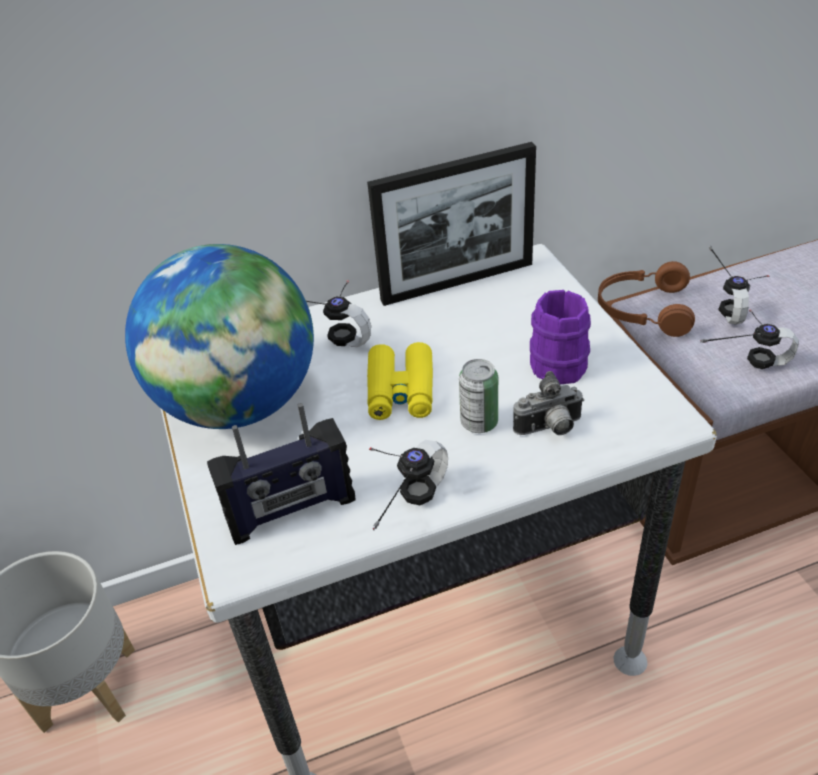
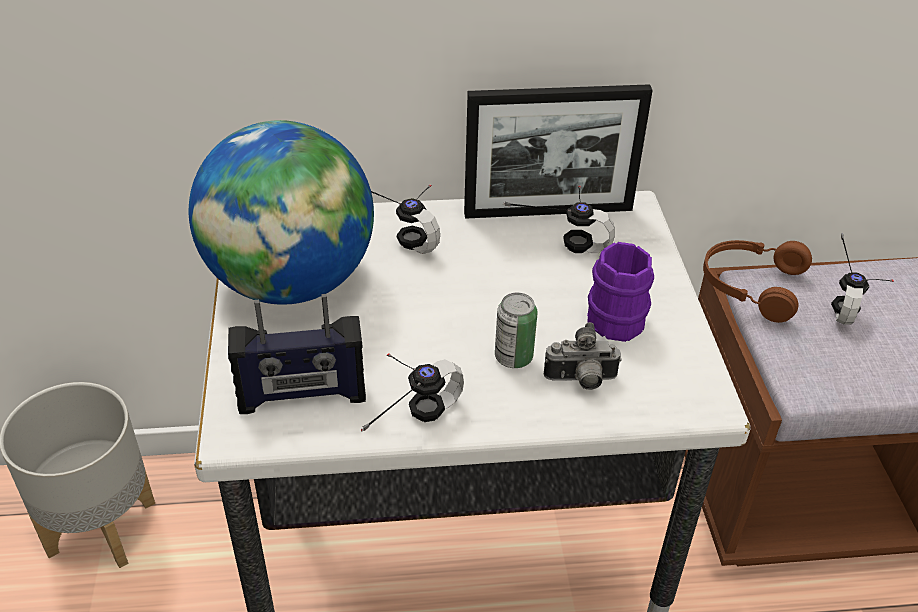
camera: 10 degrees right, 0 degrees up
yellow binoculars [367,342,433,420] -> none
headphones [700,310,799,369] -> headphones moved to [503,186,615,253]

